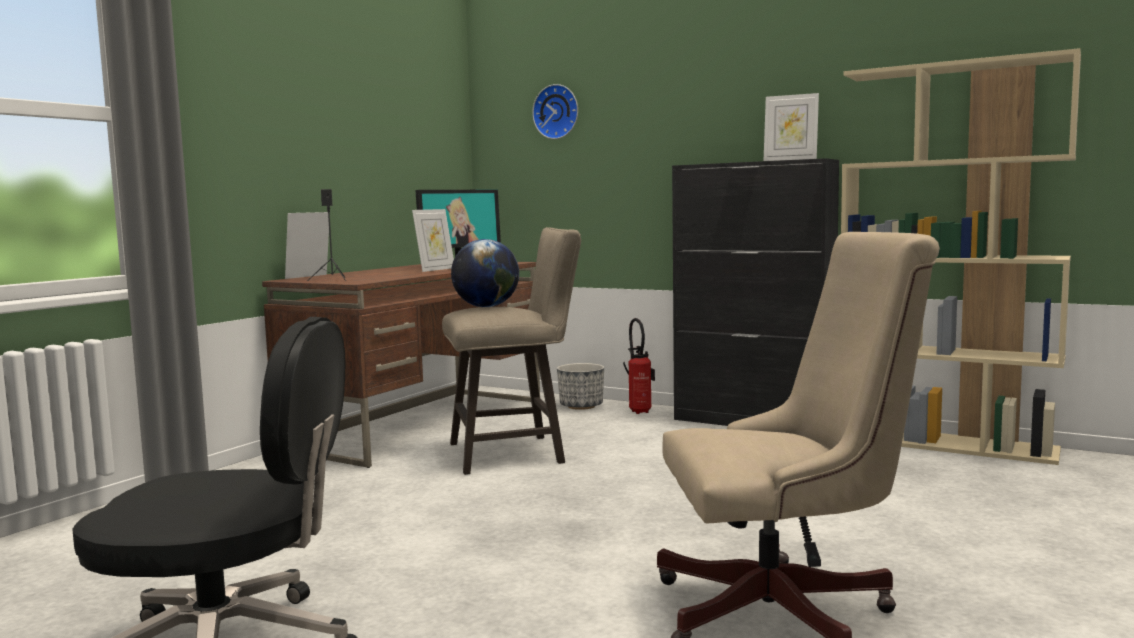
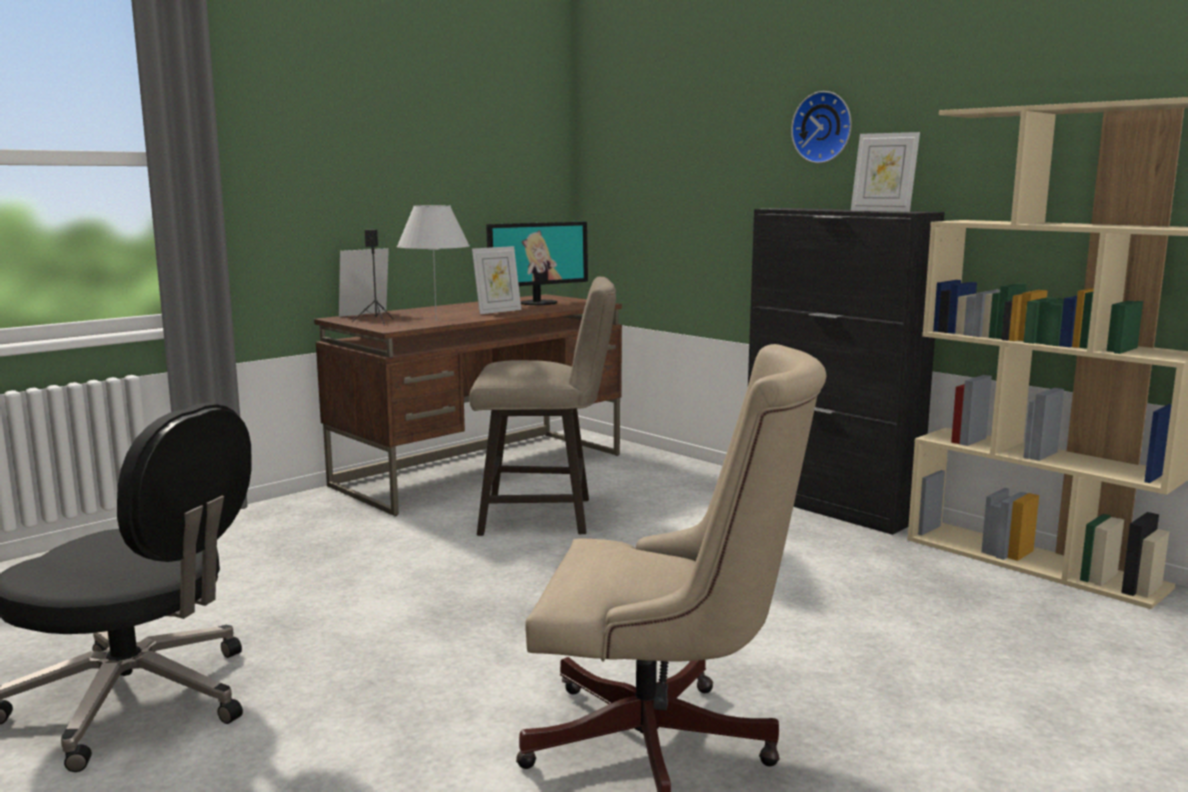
camera: 15 degrees right, 5 degrees up
globe [451,239,519,307] -> none
wall clock [532,84,578,139] -> wall clock moved to [791,91,852,163]
planter [557,363,604,410] -> none
fire extinguisher [623,318,655,414] -> none
none -> white table lamp [397,205,470,321]

